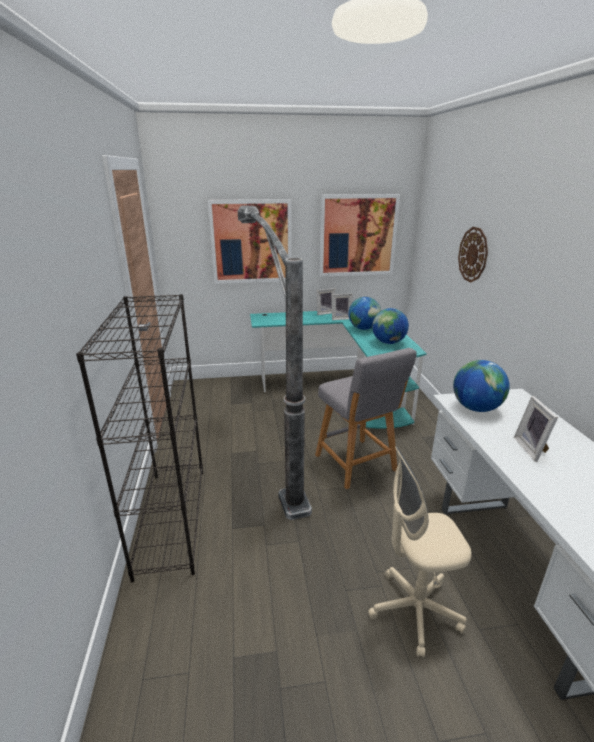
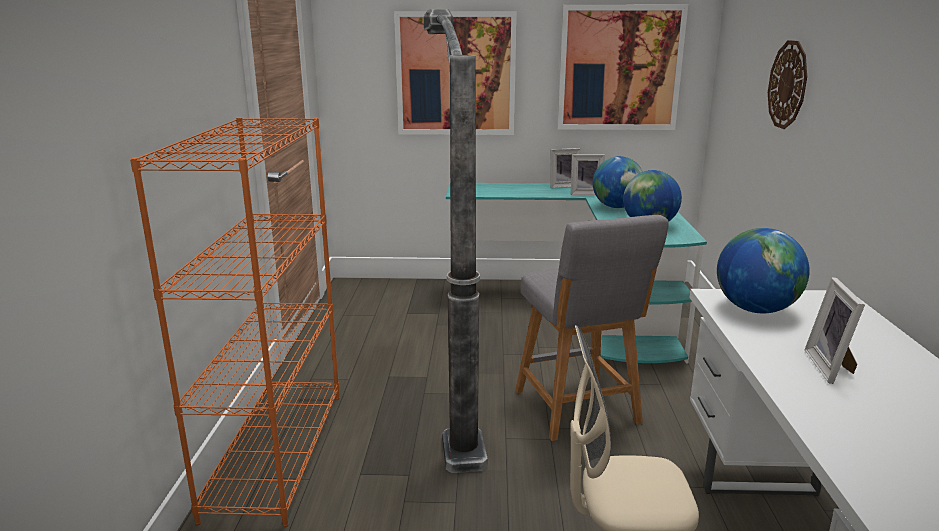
camera: 10 degrees right, 5 degrees down
black bookcase [76,294,203,582] -> orange bookcase [130,117,340,528]

